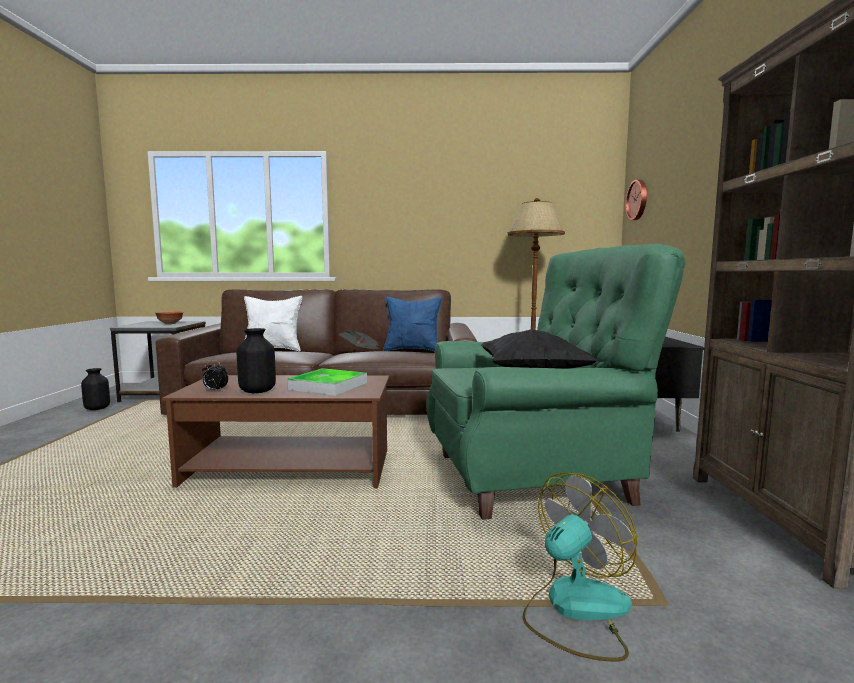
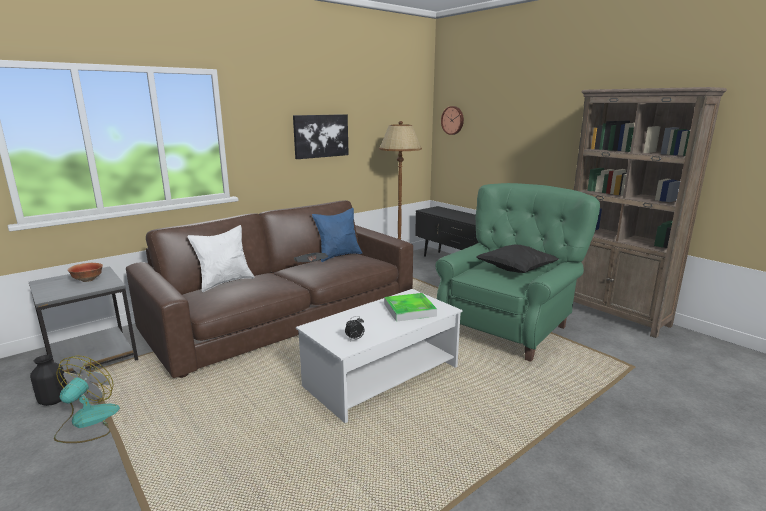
camera: 40 degrees left, 10 degrees up
brown coffee table [162,375,389,488] -> white coffee table [296,289,462,423]
black vase [237,328,276,393] -> none
fan [523,473,637,661] -> fan moved to [54,355,120,443]
none -> picture [293,114,349,159]

